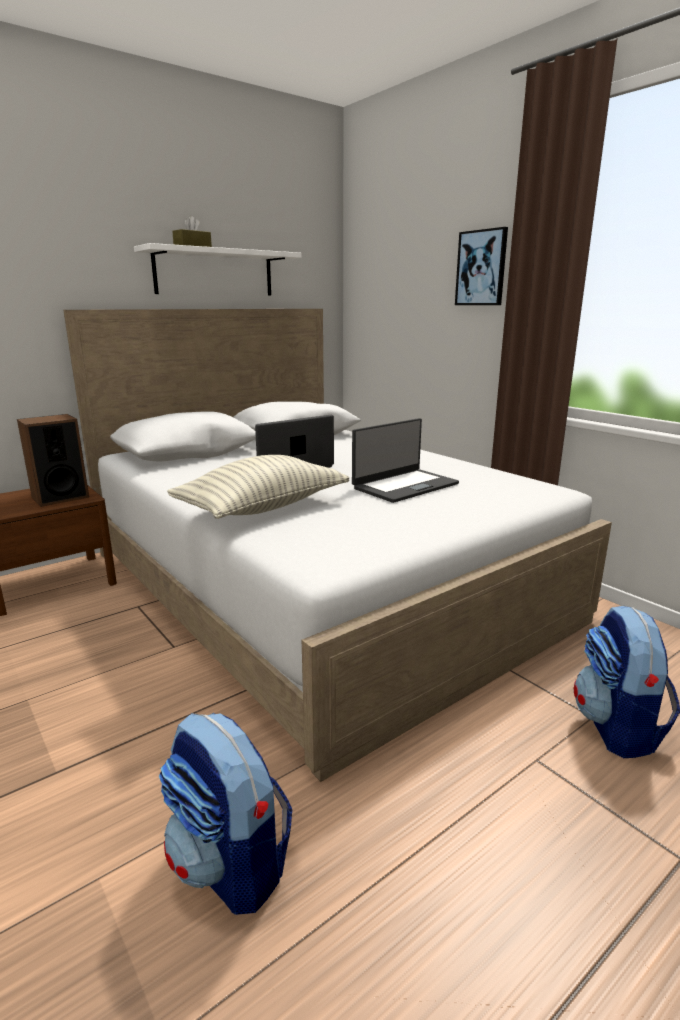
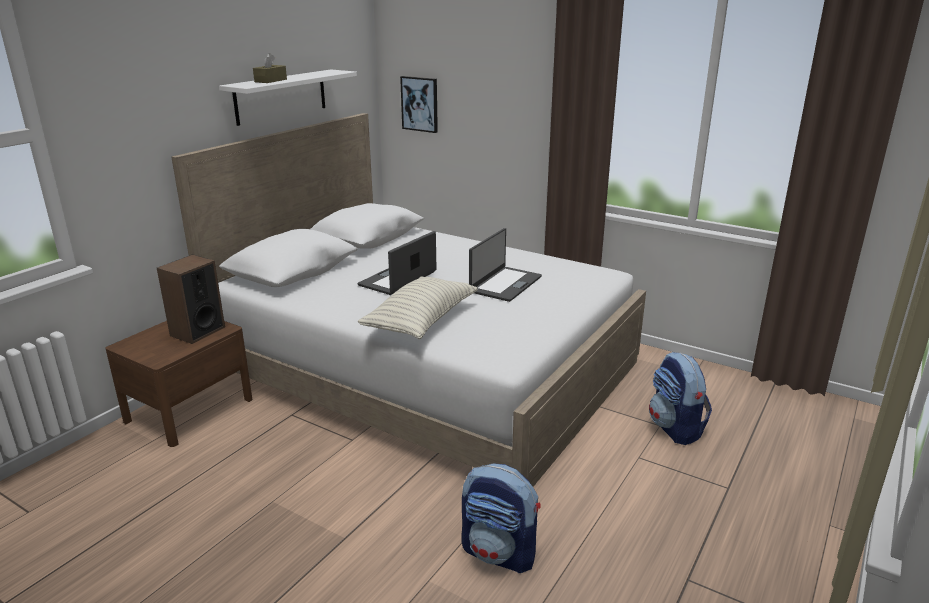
camera: 20 degrees left, 5 degrees up
picture [455,227,508,305] -> picture moved to [400,76,438,133]

